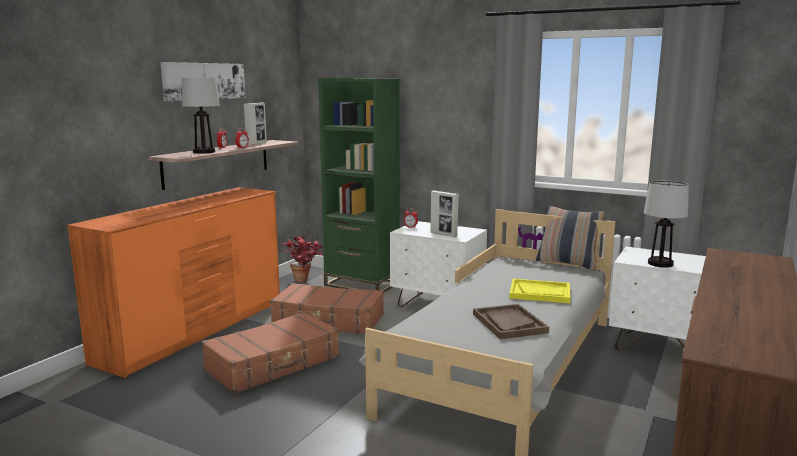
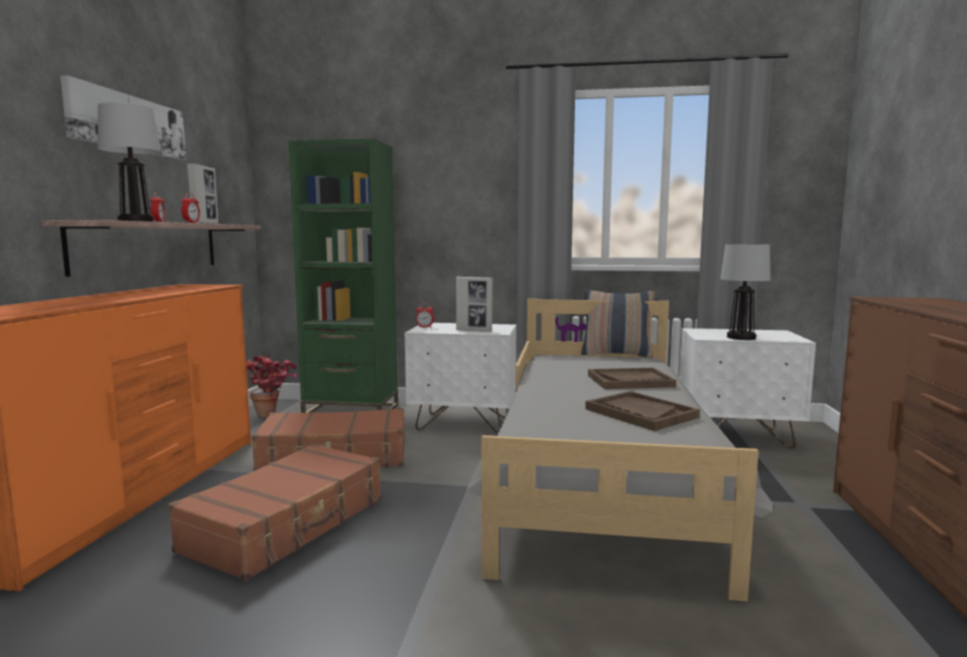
camera: 20 degrees left, 5 degrees down
yellow tray [509,279,570,303] -> brown tray [588,368,676,389]

